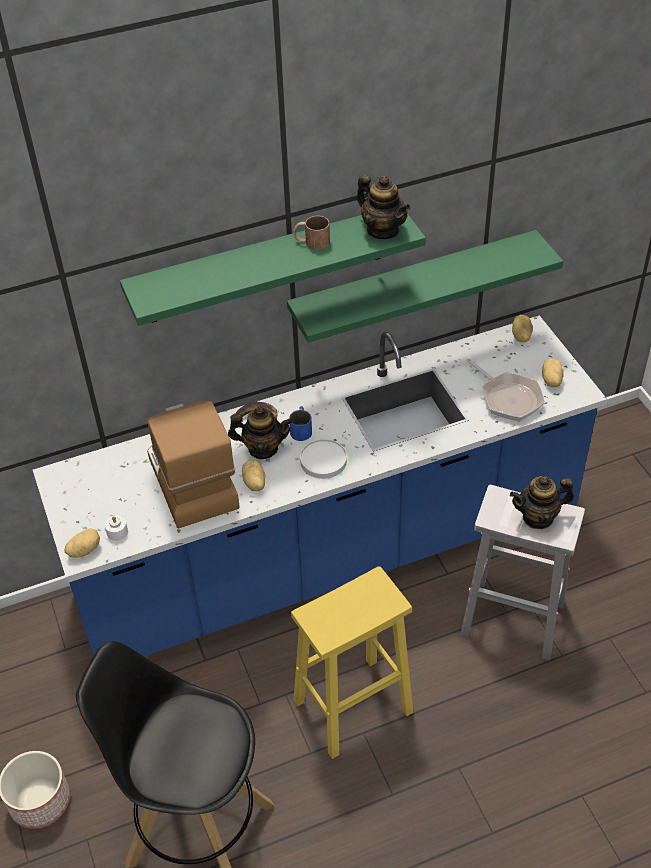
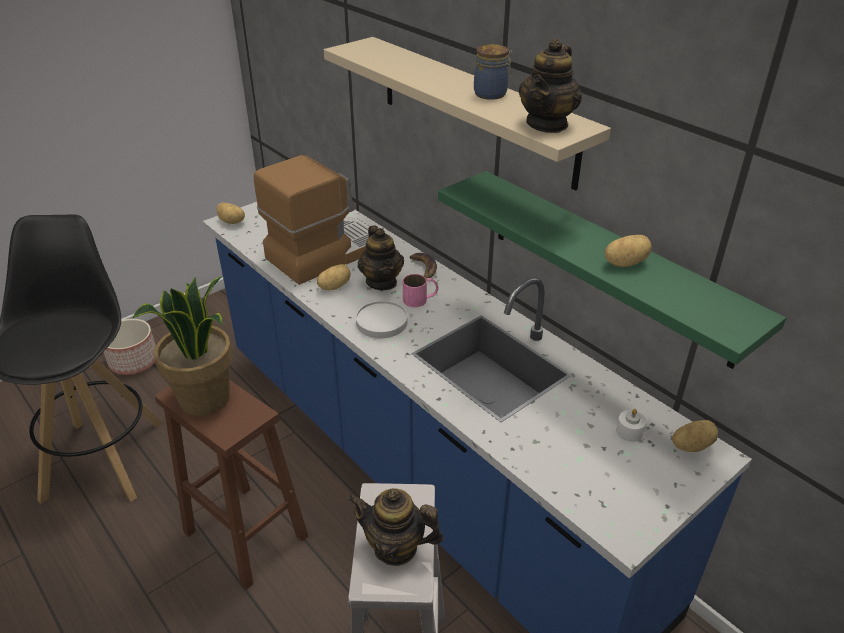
camera: 70 degrees right, 10 degrees down
white candle [105,515,128,541] -> white candle moved to [616,409,646,442]
green shelf [120,213,426,326] -> beige shelf [324,37,611,191]
blue mug [289,406,312,441] -> pink mug [403,274,438,307]
yellow stool [291,566,414,759] -> brown stool [155,380,308,590]
brown mug [293,216,330,250] -> jar [474,44,513,100]
frying pan [466,358,545,421] -> none
teapot [510,476,574,529] -> teapot turned 45 degrees counterclockwise [348,488,444,566]
potato [542,358,564,387] -> potato moved to [605,235,651,267]
none -> potted plant [132,276,233,416]

